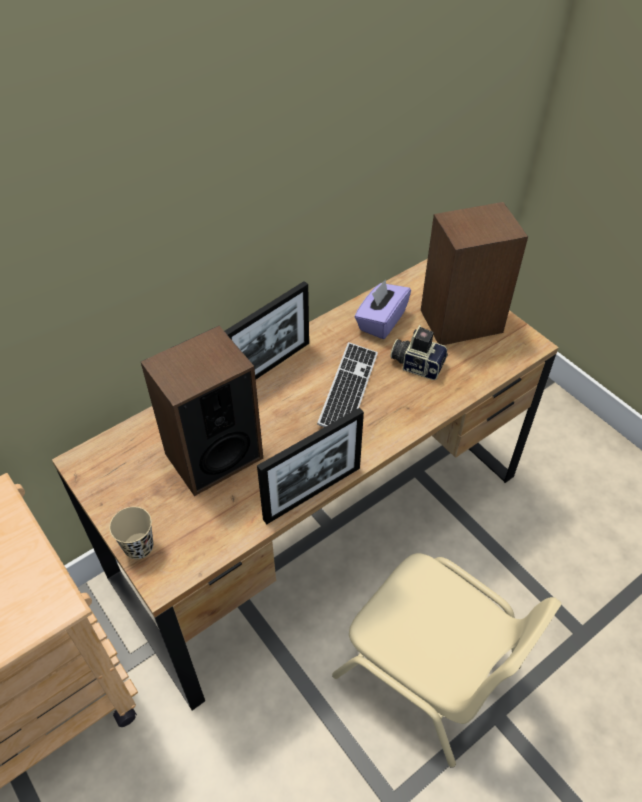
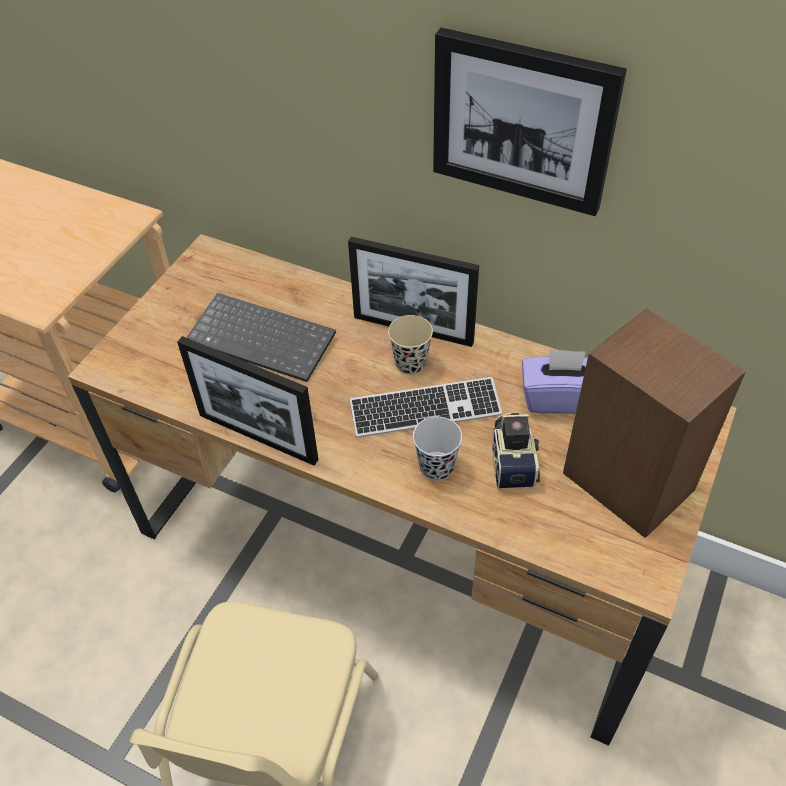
camera: 65 degrees right, 0 degrees up
beige cup [109,507,153,559] -> beige cup moved to [388,315,433,375]
speaker [141,326,263,496] -> keyboard [186,293,336,382]
none -> black cup [413,417,462,481]
none -> picture [433,28,627,216]

